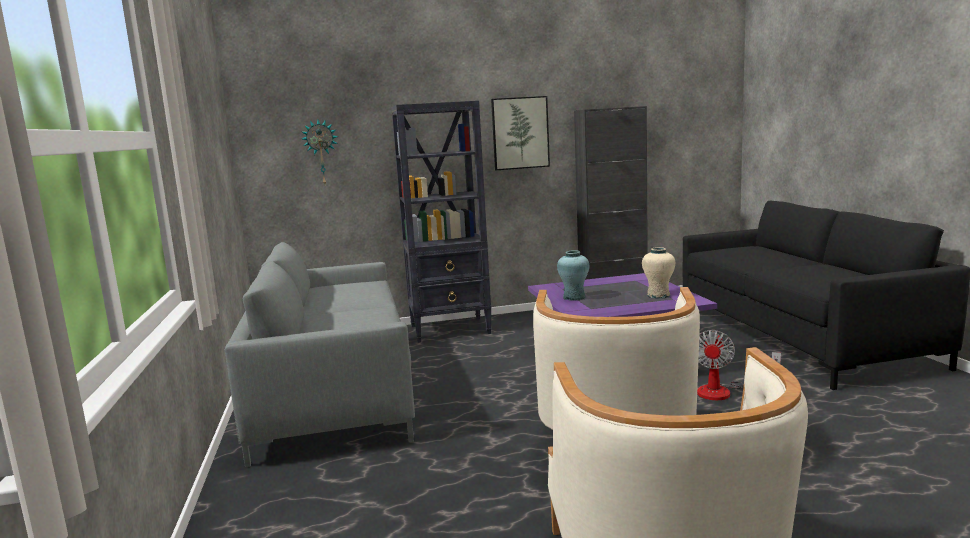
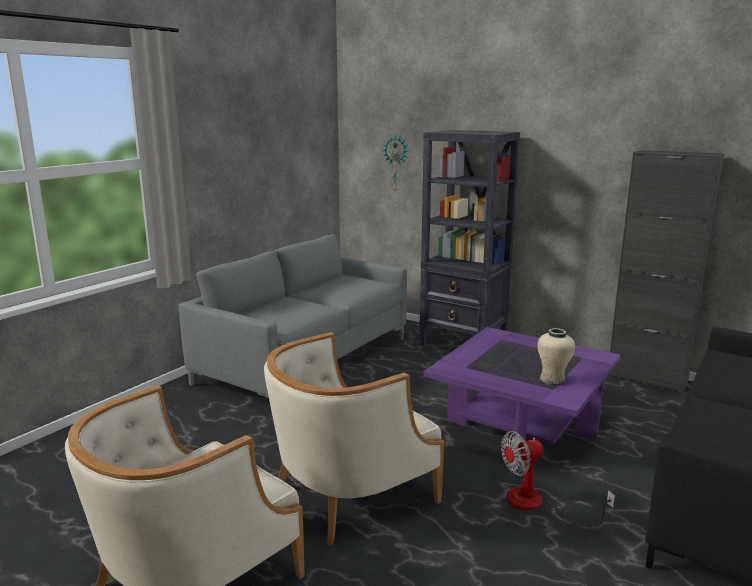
camera: 45 degrees right, 5 degrees up
picture [491,96,550,170] -> none
turquoise vase [557,250,589,301] -> none

